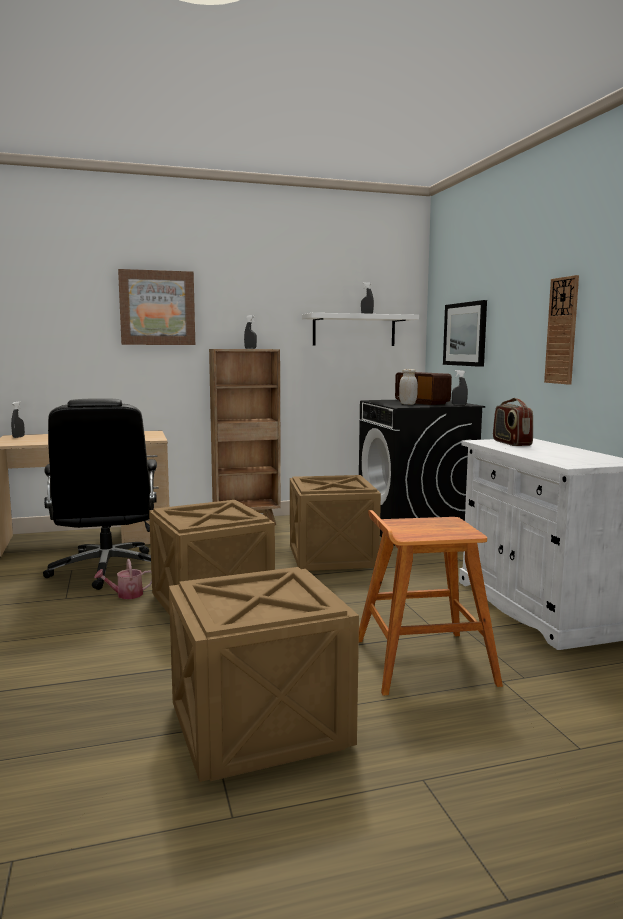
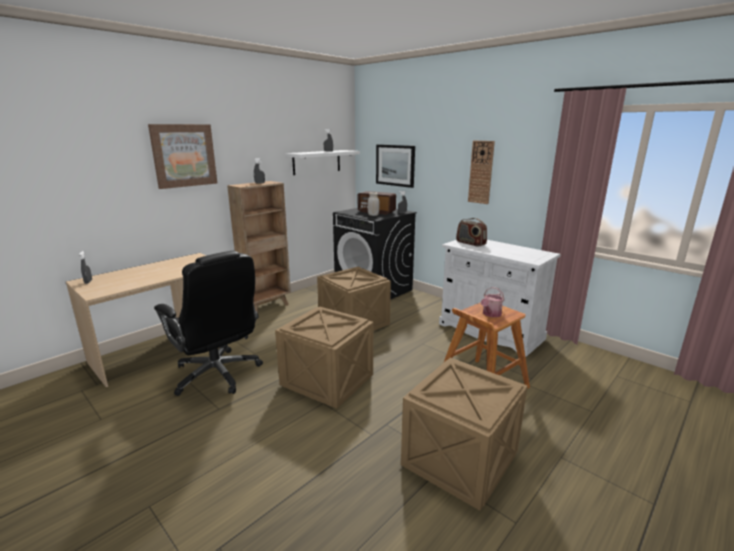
camera: 30 degrees left, 10 degrees up
watering can [94,559,152,599] -> watering can moved to [481,287,504,317]

